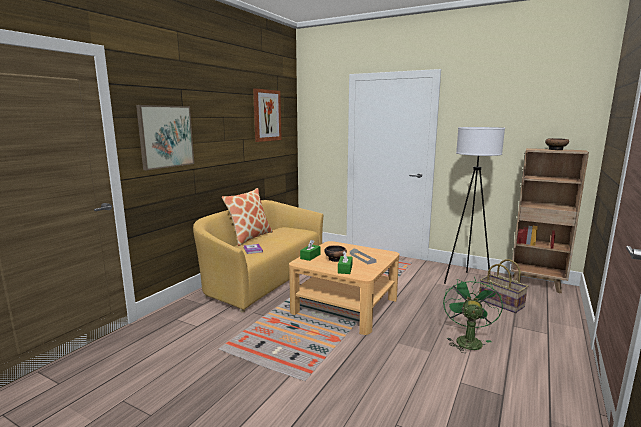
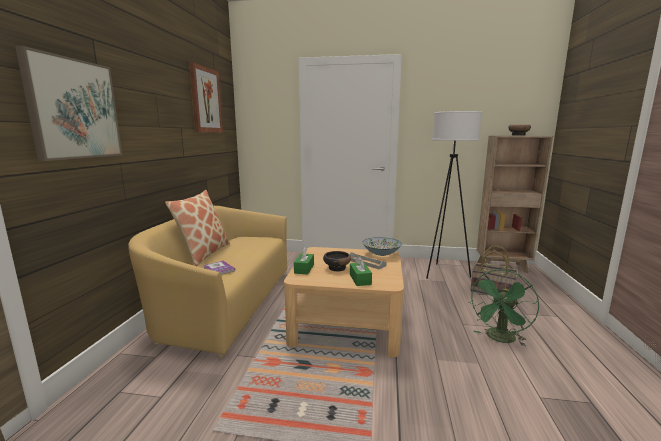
camera: 20 degrees left, 0 degrees up
green fan [443,277,503,353] -> green fan turned 135 degrees counterclockwise [469,269,539,346]
none -> bowl [362,237,402,256]

